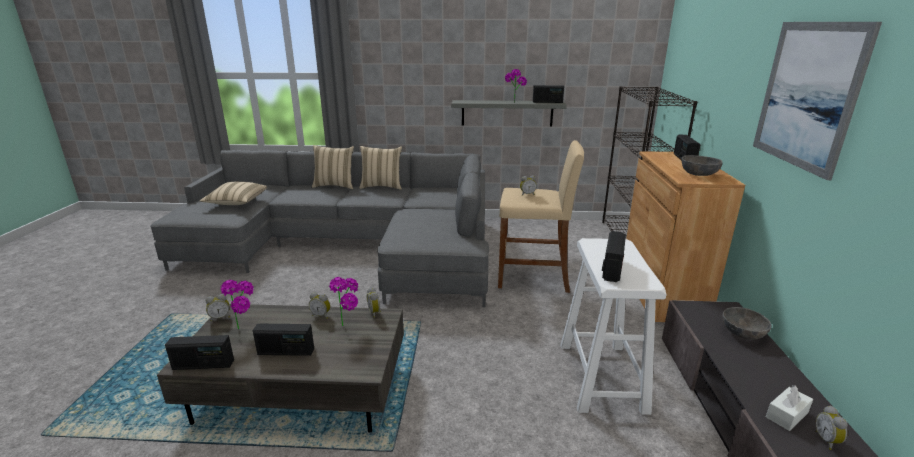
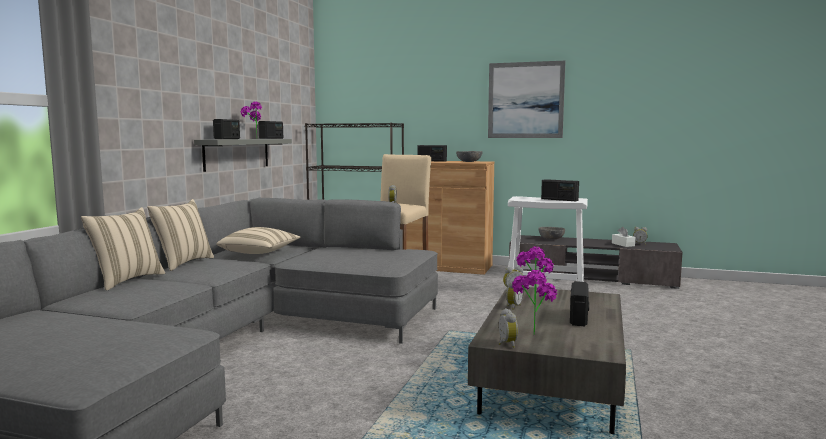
camera: 75 degrees left, 15 degrees down
radio [165,335,234,370] -> radio moved to [213,119,240,139]
beige pillow [200,182,267,205] -> beige pillow moved to [216,227,301,254]

